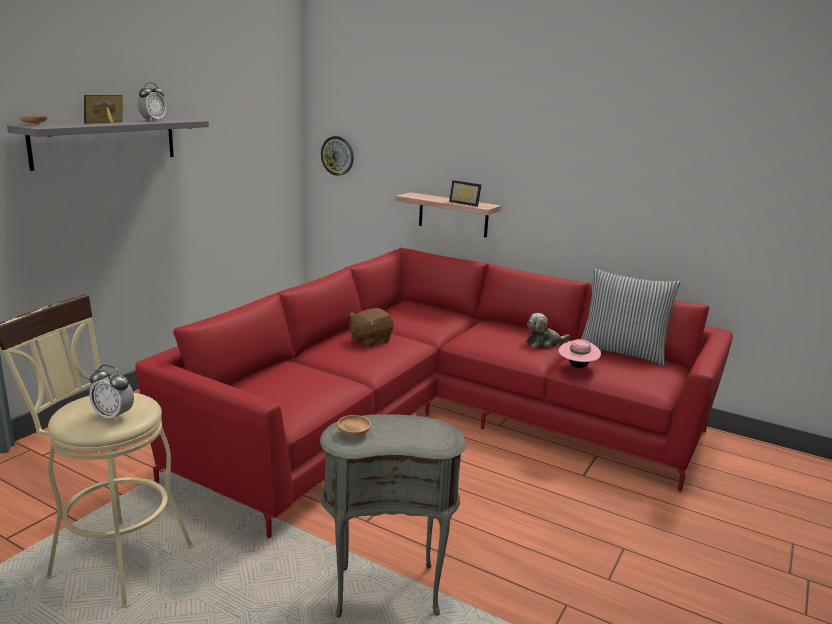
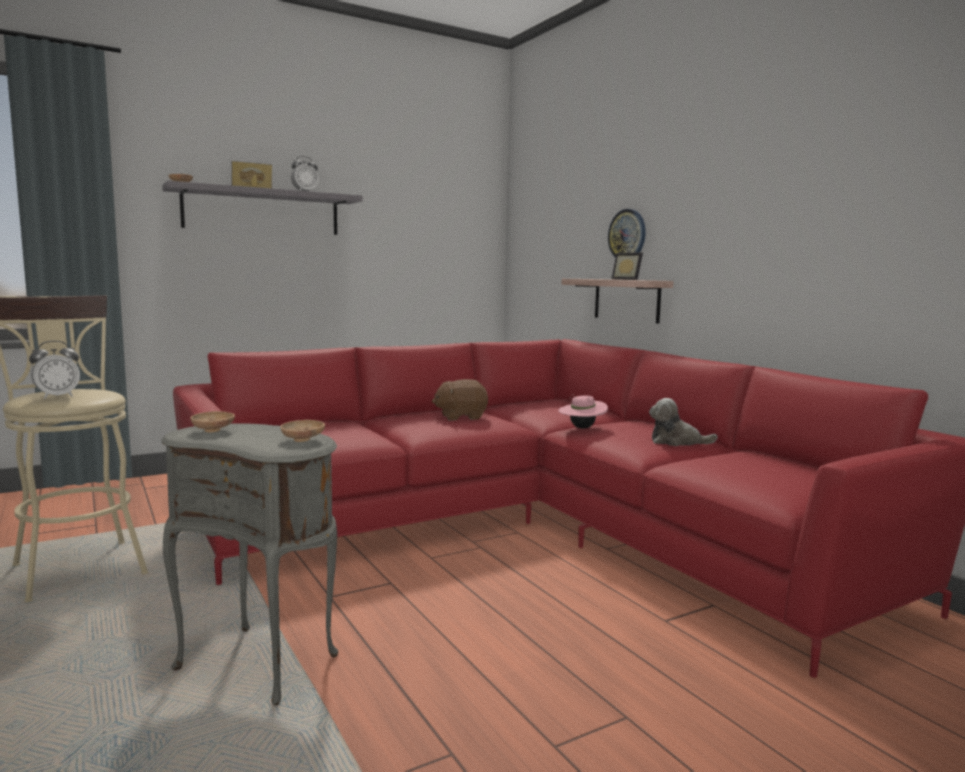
camera: 30 degrees right, 10 degrees down
alarm clock [89,365,134,422] -> alarm clock turned 90 degrees counterclockwise [29,341,80,399]
wall clock [321,136,354,176] -> wall clock moved to [608,209,646,258]
pink hat [558,339,601,368] -> pink hat moved to [558,394,608,429]
pillow [581,269,681,366] -> none
none -> brown bowl [280,420,325,442]

